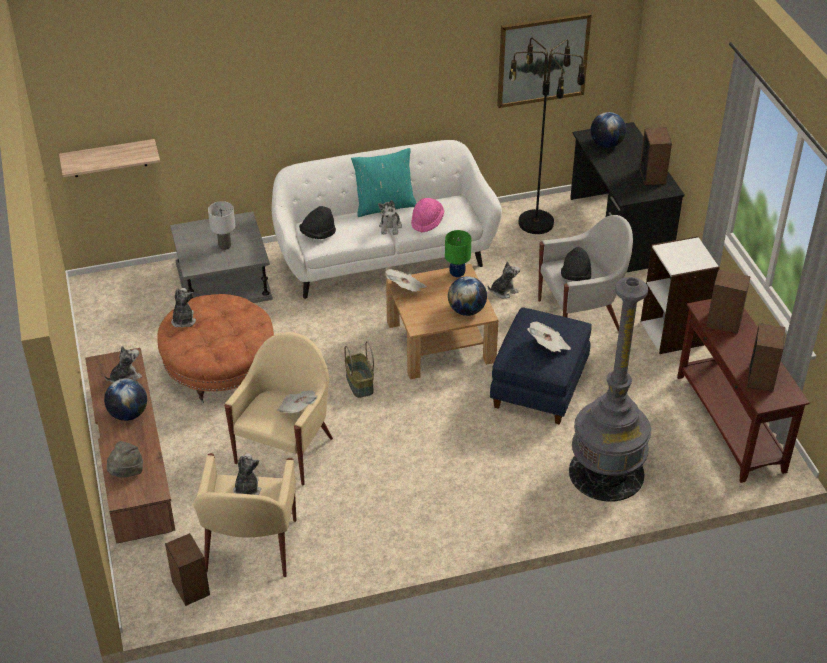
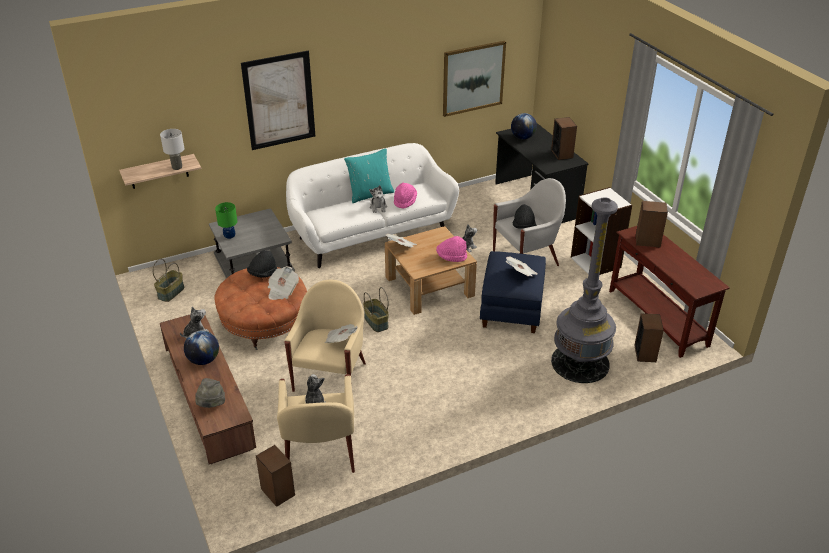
camera: 10 degrees left, 5 degrees down
plush toy [171,288,196,328] -> none
white table lamp [208,201,235,250] -> white table lamp moved to [160,129,184,170]
black hat [299,206,336,239] -> black hat moved to [247,250,277,278]
green table lamp [445,230,471,277] -> green table lamp moved to [215,202,237,239]
globe [448,276,487,316] -> pink hat [436,236,467,262]
floor lamp [509,37,585,234] -> none
speaker [747,323,785,392] -> speaker moved to [634,313,664,362]
none -> basket [153,259,184,302]
none -> picture [241,50,315,150]
none -> newspaper [268,266,299,300]

